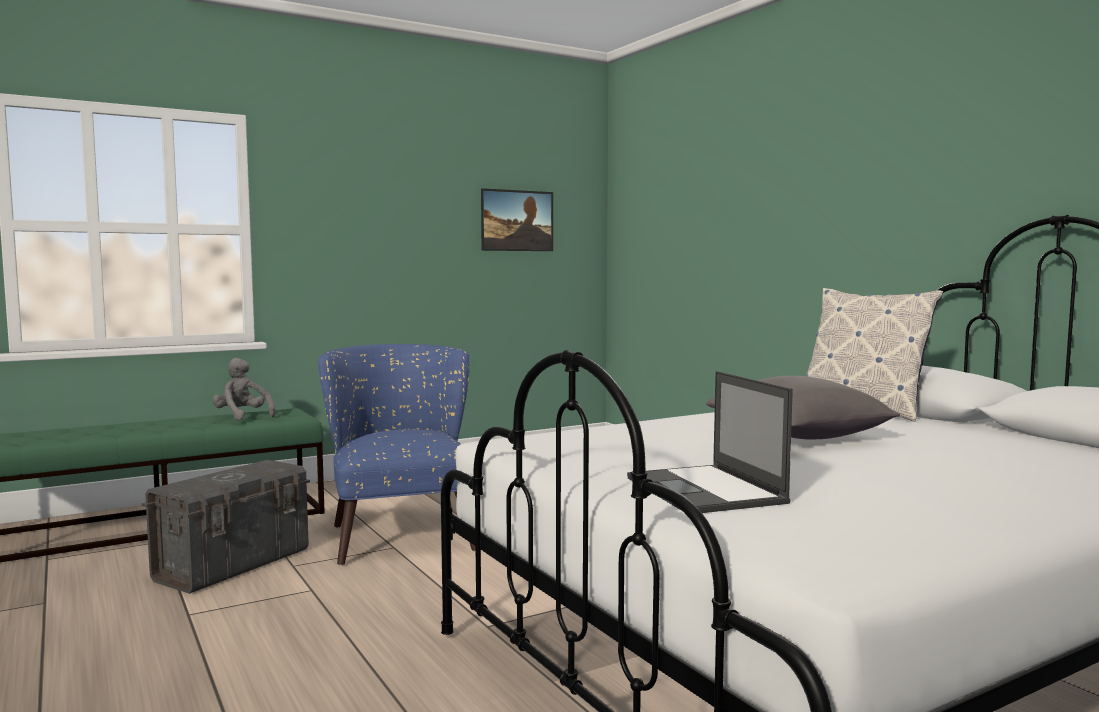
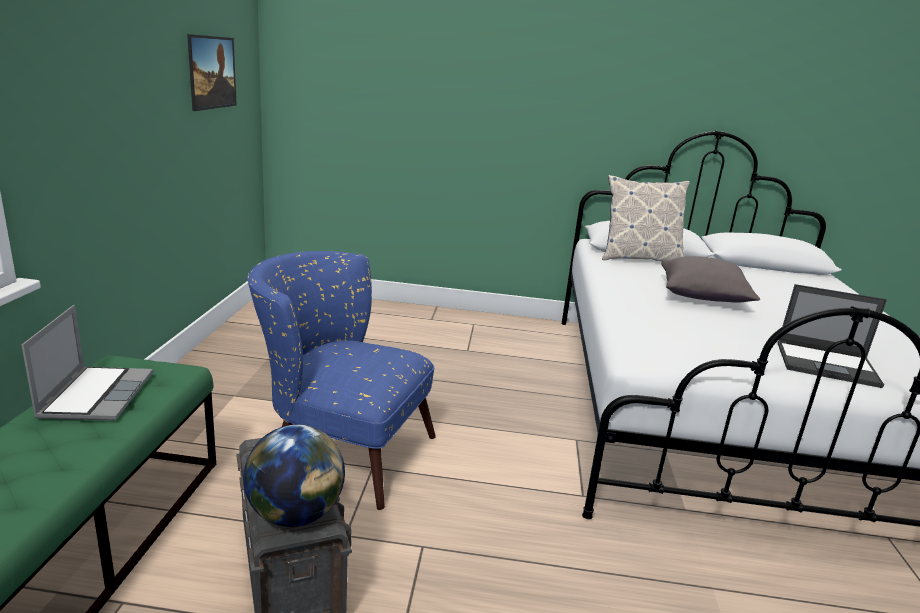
camera: 55 degrees left, 15 degrees up
grey plush toy [212,358,276,420] -> laptop [22,305,153,421]
none -> globe [243,425,345,527]

